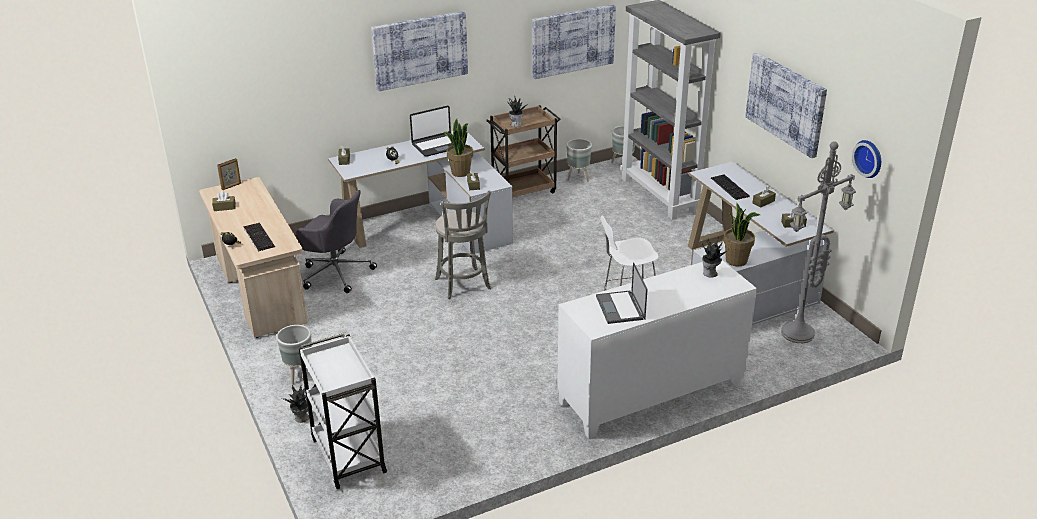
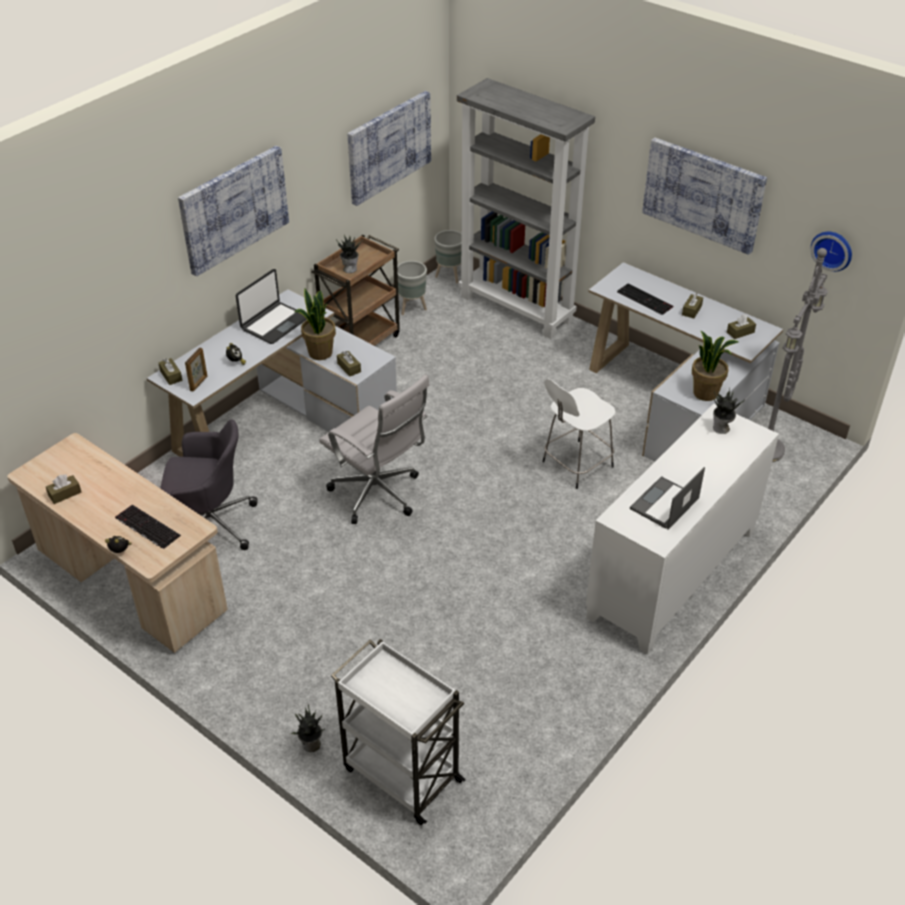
camera: 25 degrees left, 10 degrees up
picture frame [217,158,241,190] -> picture frame moved to [185,348,207,392]
grey planter [276,325,312,385] -> none
grey stool [435,191,491,299] -> white office chair [319,375,430,524]
laptop [596,262,647,324] -> laptop turned 75 degrees clockwise [630,467,705,530]

